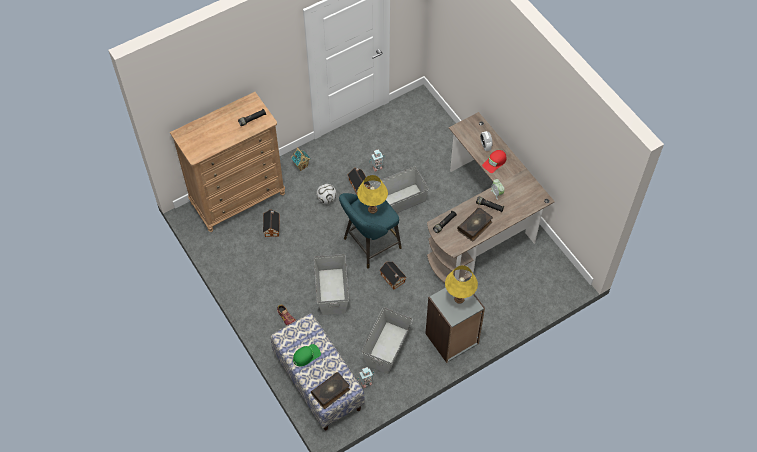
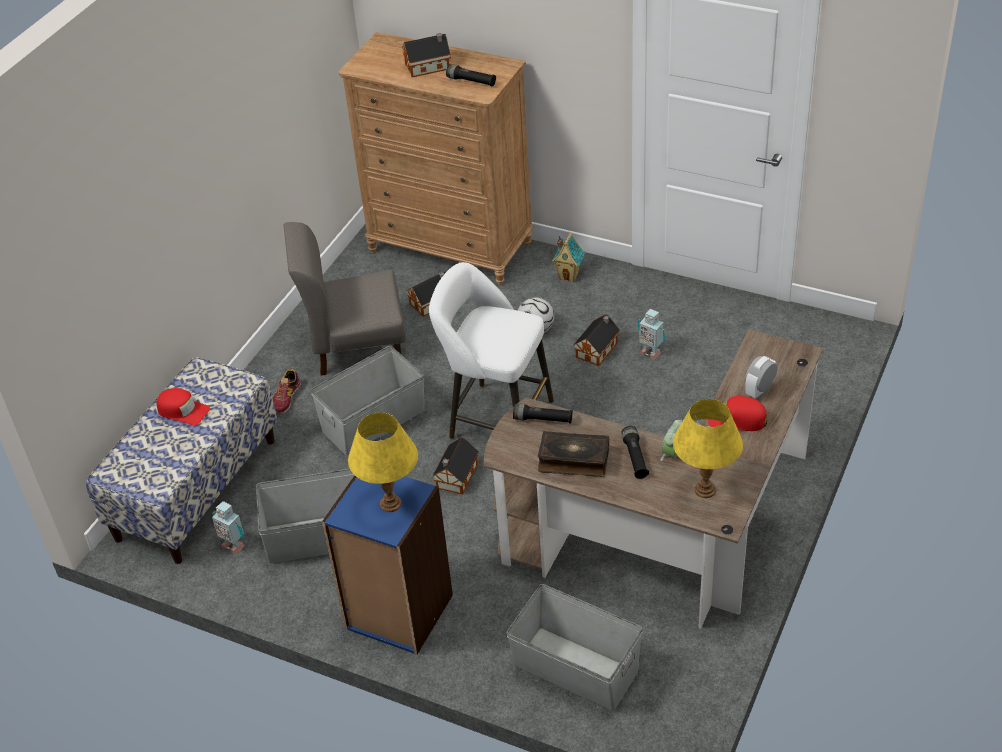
camera: 60 degrees right, 15 degrees down
green cap [293,344,321,367] -> red cap [157,388,210,425]
book [311,372,350,409] -> none
turquoise stool [339,193,402,269] -> white stool [429,262,554,439]
yellow table lamp [357,175,388,214] -> yellow table lamp moved to [673,399,743,498]
grey storage box [371,166,429,213] -> grey storage box moved to [506,584,643,711]
grey bookcase [425,288,485,363] -> blue bookcase [322,475,453,655]
none -> grey chair [283,222,406,376]
none -> toy house [402,33,451,77]

